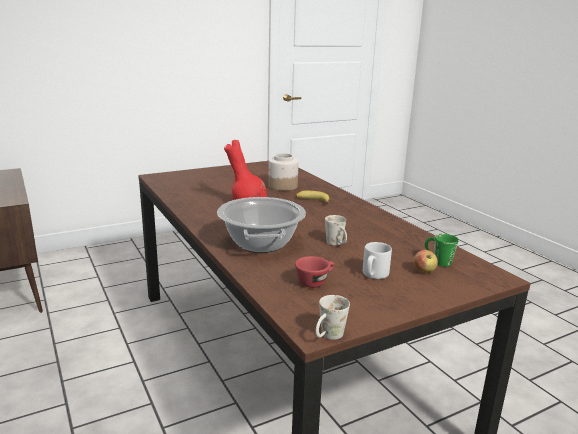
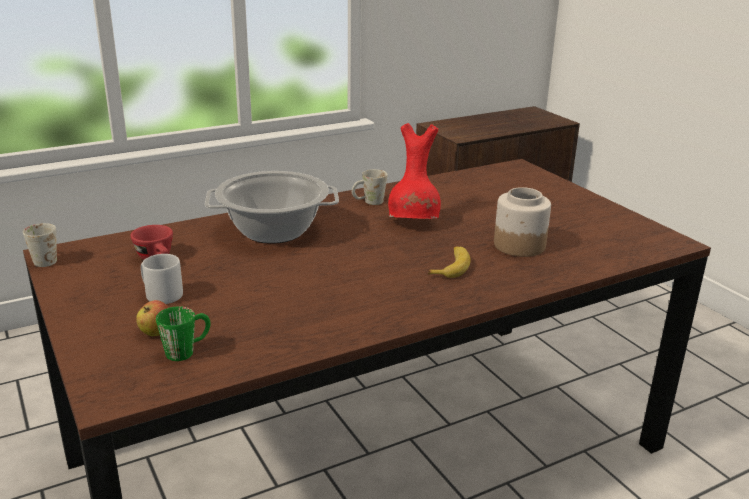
camera: 90 degrees right, 5 degrees up
white mug [325,215,347,245] -> white mug moved to [352,169,387,205]

